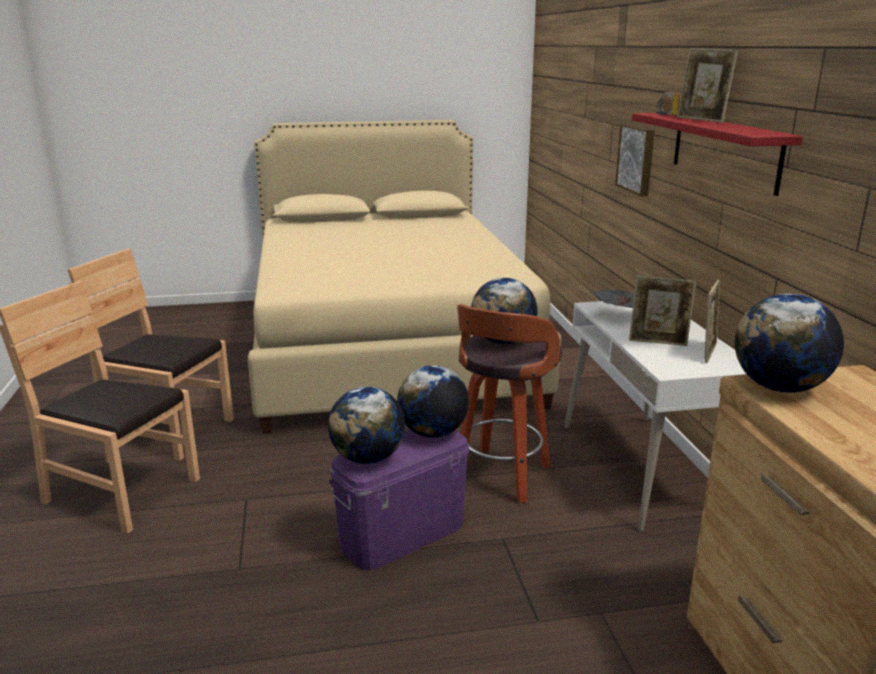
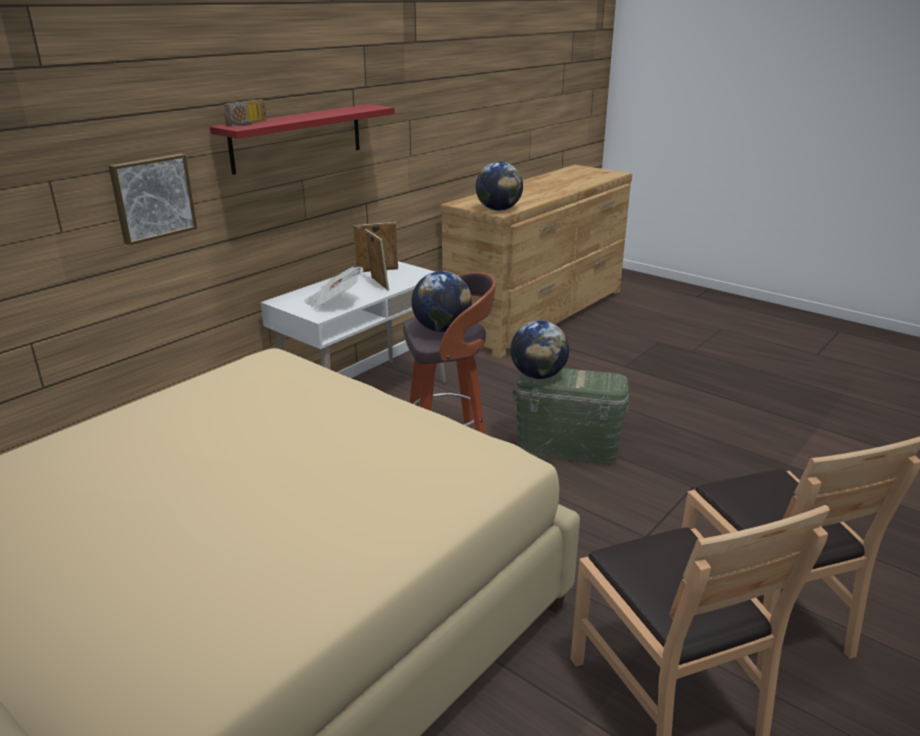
camera: 130 degrees left, 5 degrees up
globe [328,387,405,464] -> none
purple storage box [329,429,470,571] -> green storage box [513,368,631,465]
picture frame [677,48,738,123] -> none

